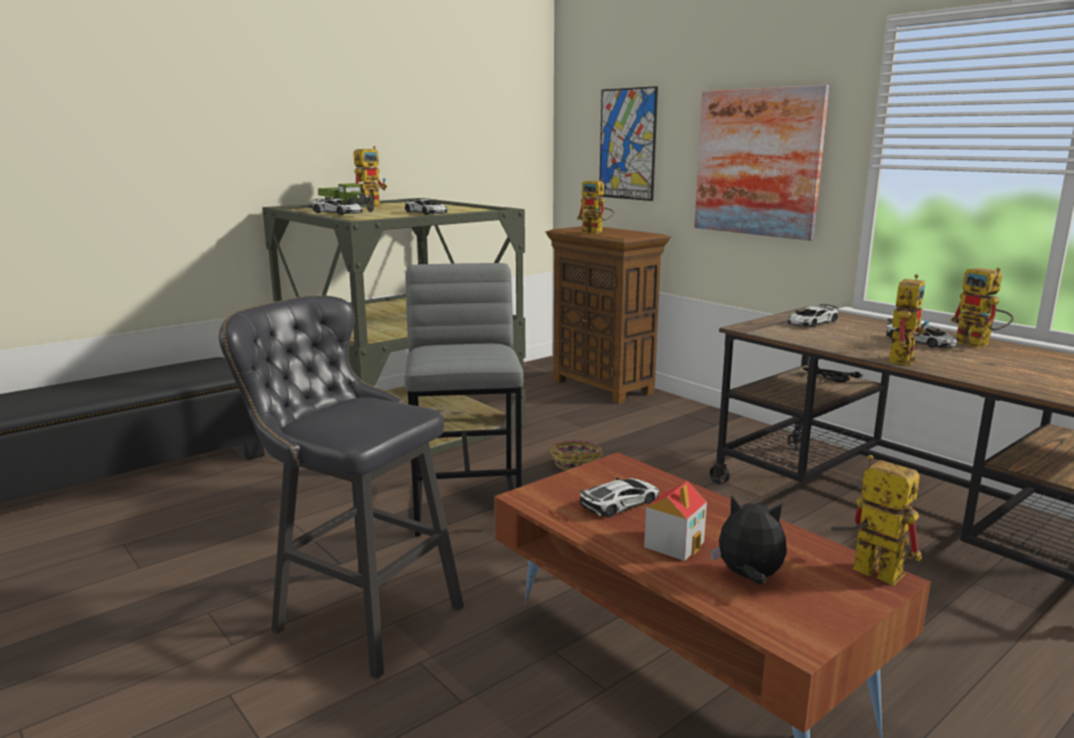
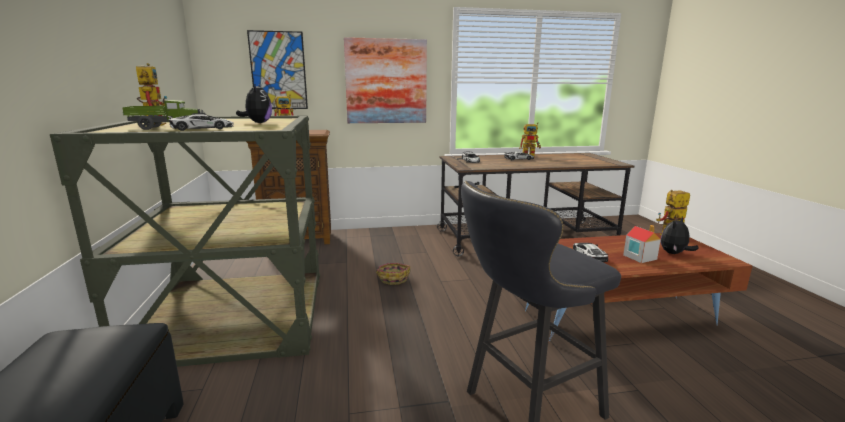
camera: 60 degrees left, 0 degrees up
grey stool [404,263,524,537] -> none
toy car [405,199,448,215] -> plush toy [236,84,272,123]
toy robot [887,274,929,366] -> none

